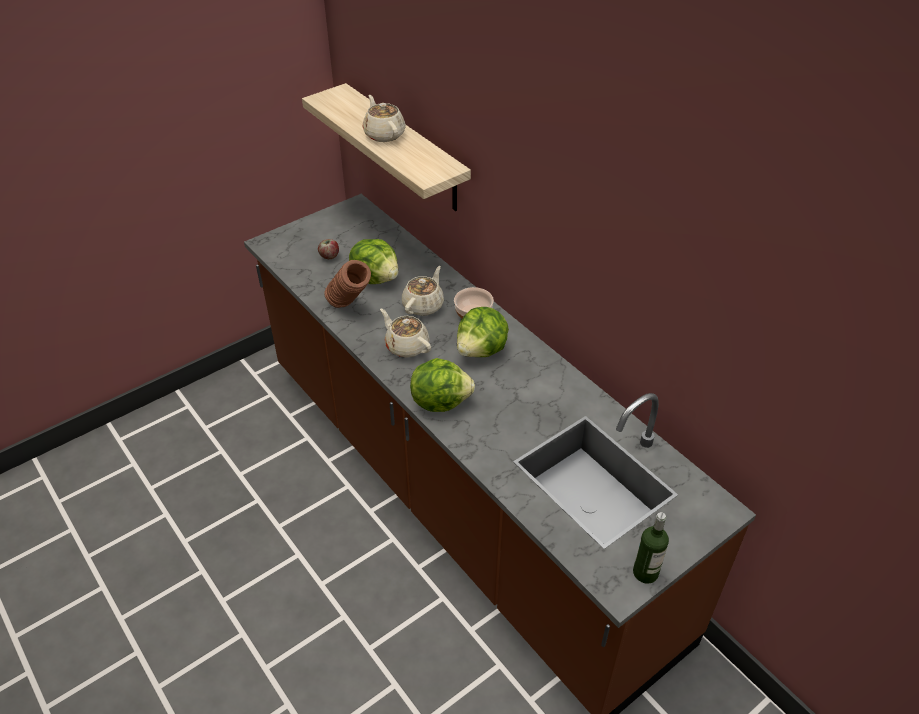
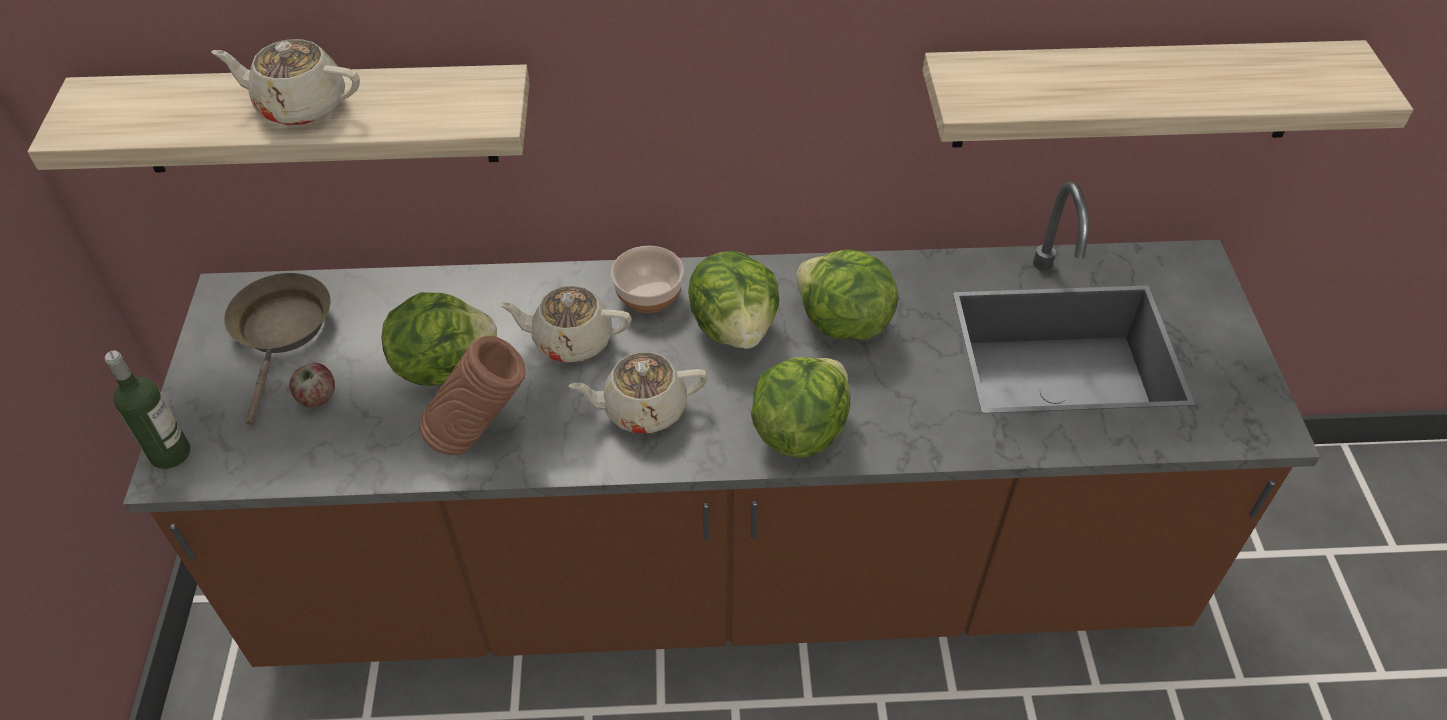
camera: 55 degrees left, 5 degrees up
beige teapot [402,266,444,316] -> beige teapot turned 60 degrees counterclockwise [499,285,632,363]
bottle [633,512,669,584] -> bottle moved to [105,351,190,469]
none -> brown frying pan [224,273,331,425]
none -> lettuce [796,249,899,340]
none -> shelf [922,40,1413,148]

